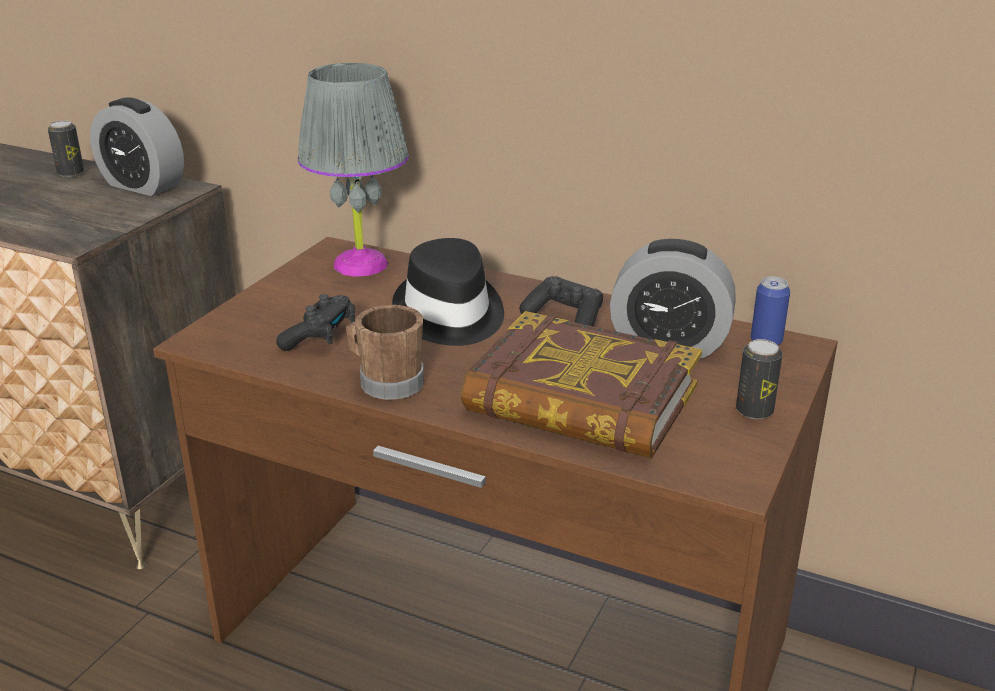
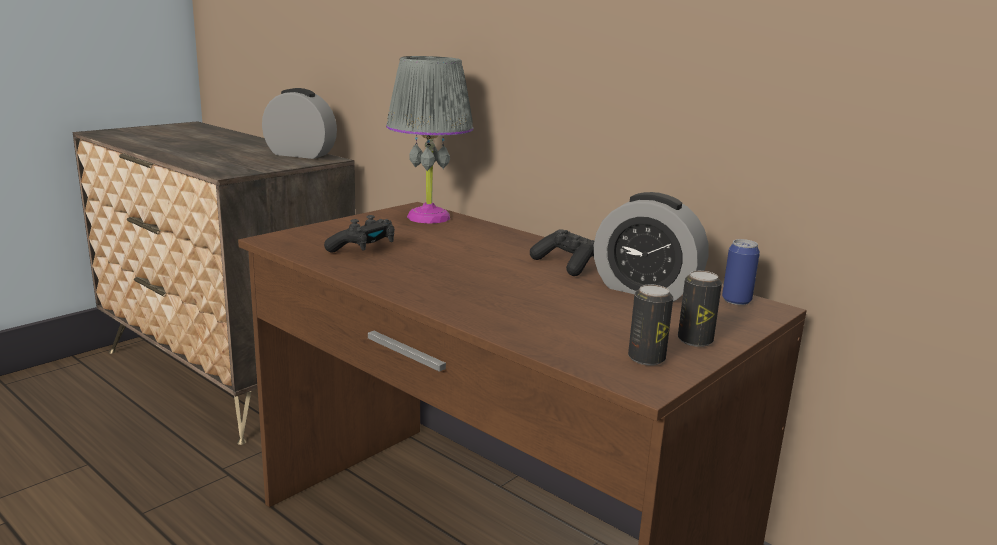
camera: 15 degrees right, 10 degrees down
can [48,120,84,177] -> can moved to [628,285,673,366]
alarm clock [90,97,184,196] -> alarm clock turned 150 degrees clockwise [262,88,337,159]
brown mug [346,305,424,400] -> none
black hat [392,238,504,346] -> none
book [461,311,702,458] -> none

